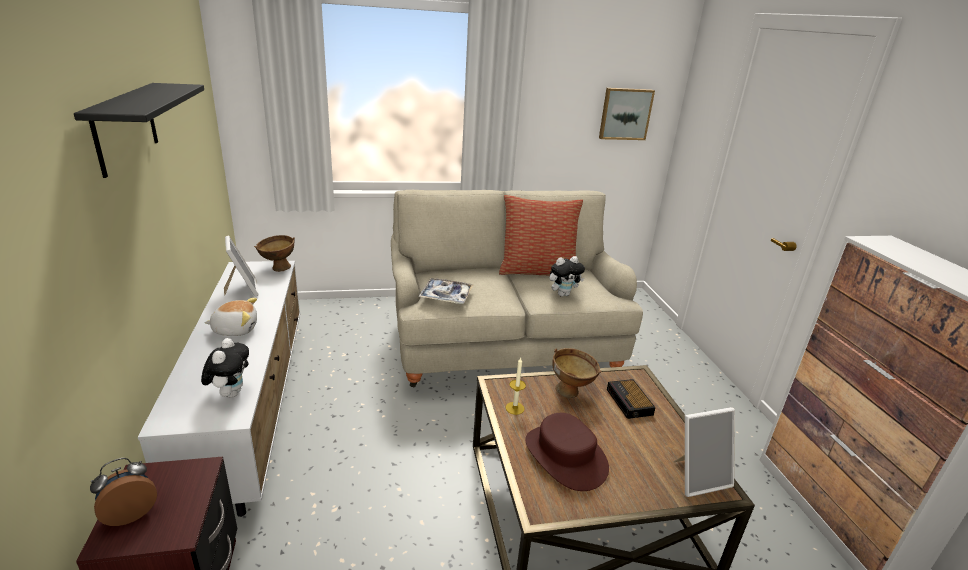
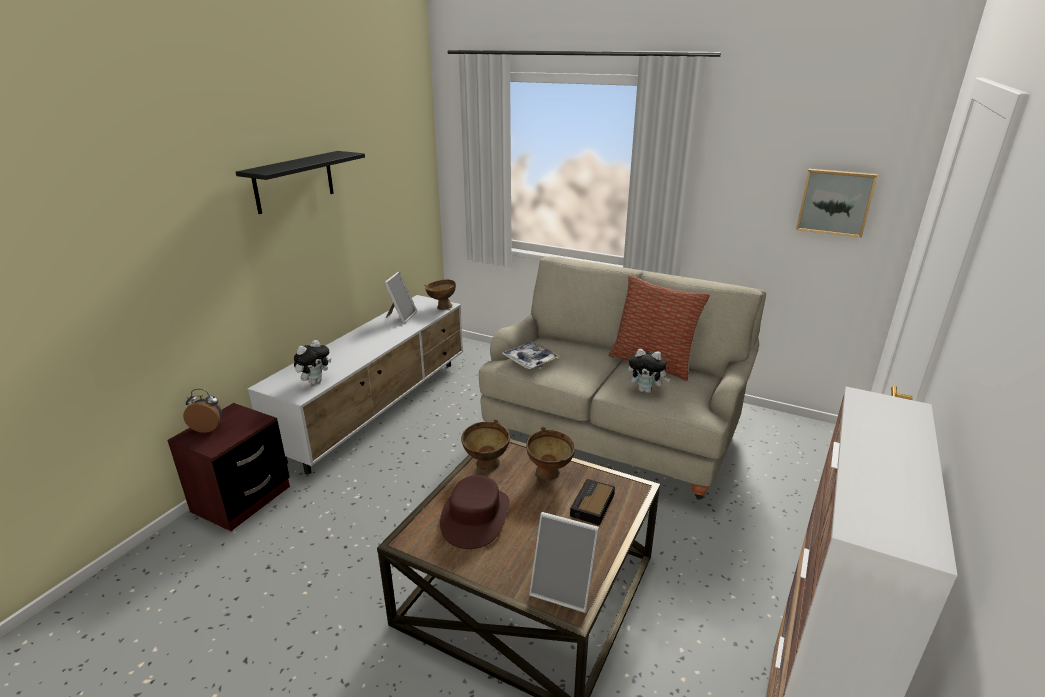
camera: 40 degrees right, 0 degrees up
plush toy [204,298,257,336] -> none
candle [505,358,526,415] -> brown bowl [461,419,510,471]

